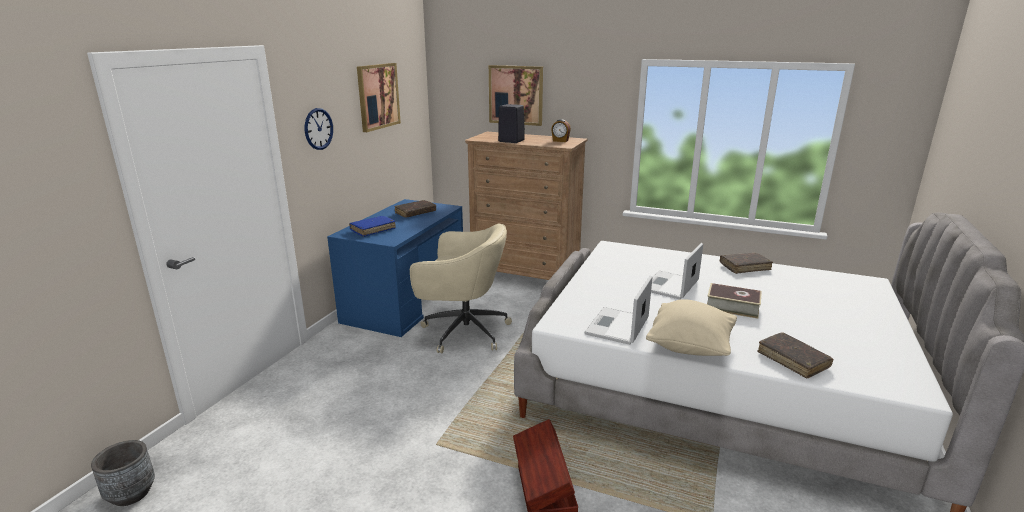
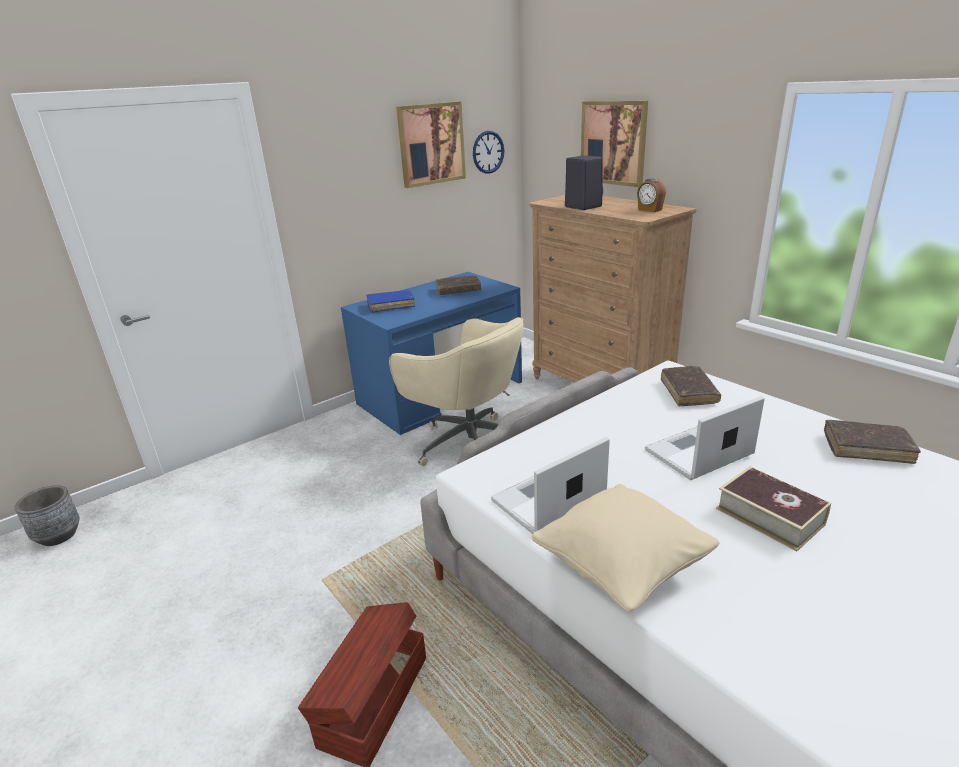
camera: 30 degrees right, 5 degrees up
wall clock [305,108,333,150] -> wall clock moved to [473,131,504,174]
brown book [757,332,833,378] -> brown book moved to [661,366,721,406]

